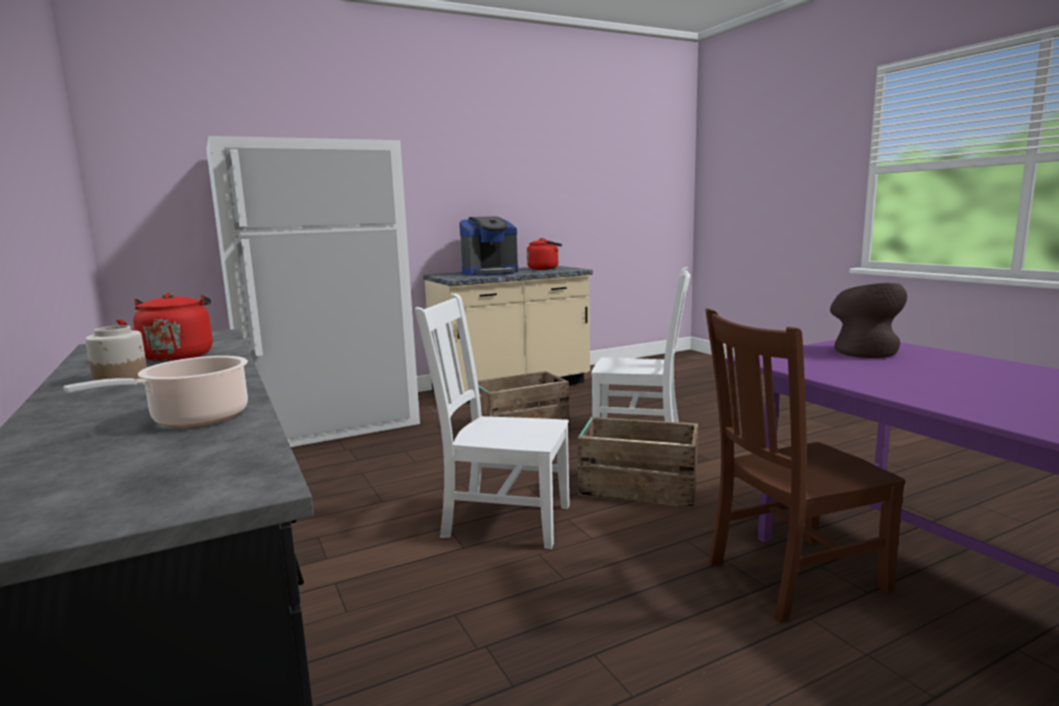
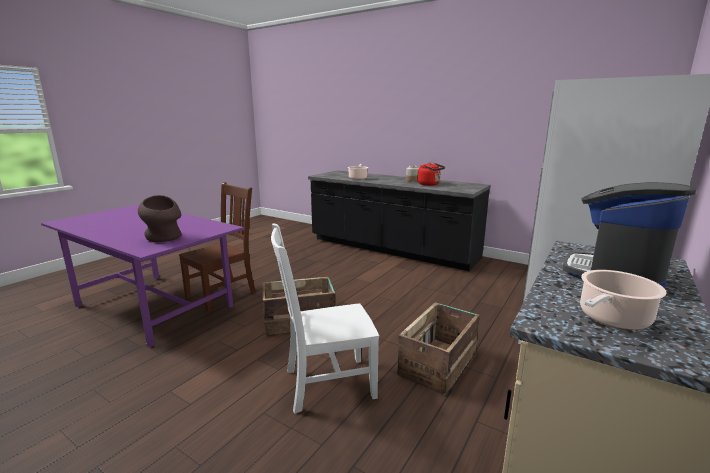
camera: 150 degrees right, 5 degrees up
white chair [415,294,570,549] -> none
red kettle [527,238,562,270] -> cooking pot [580,270,667,330]

